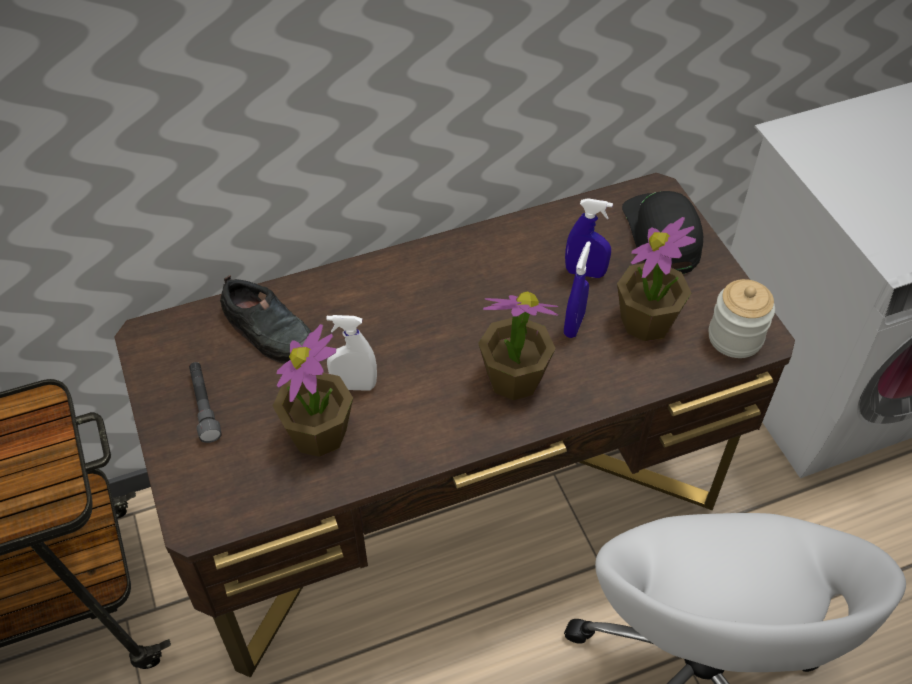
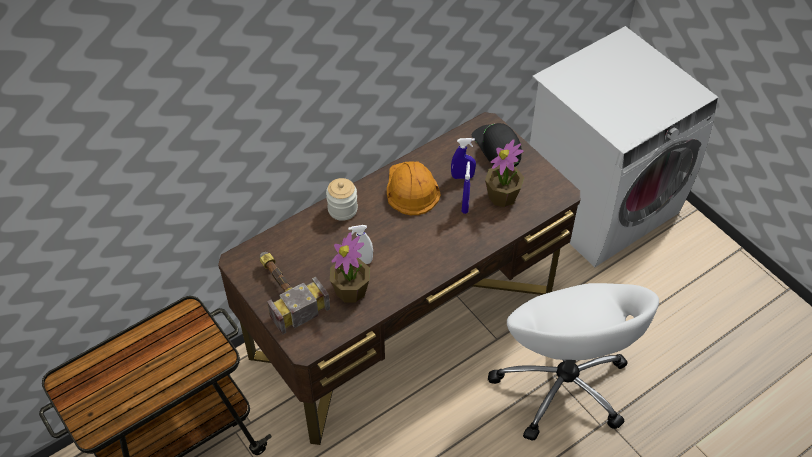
camera: 15 degrees left, 0 degrees up
grey flashlight [189,362,222,443] -> hammer [260,252,330,335]
black shoe [220,275,311,364] -> none
potted plant [478,291,559,400] -> none
jar [709,279,775,358] -> jar moved to [326,178,358,221]
none -> orange hard hat [387,162,441,215]

